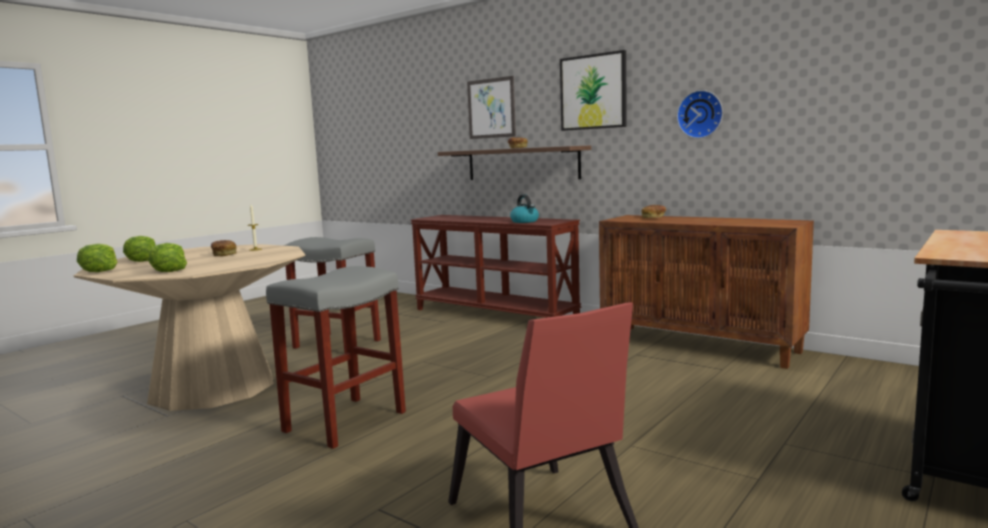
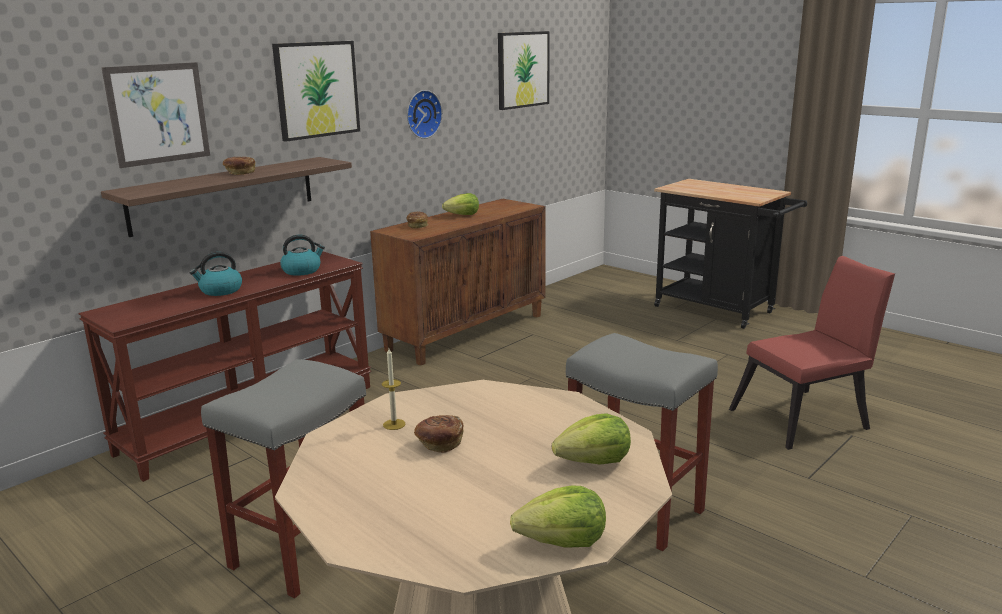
camera: 85 degrees left, 10 degrees up
lettuce [123,236,156,262] -> lettuce moved to [442,193,479,215]
none -> kettle [190,252,242,296]
none -> picture [498,31,550,110]

